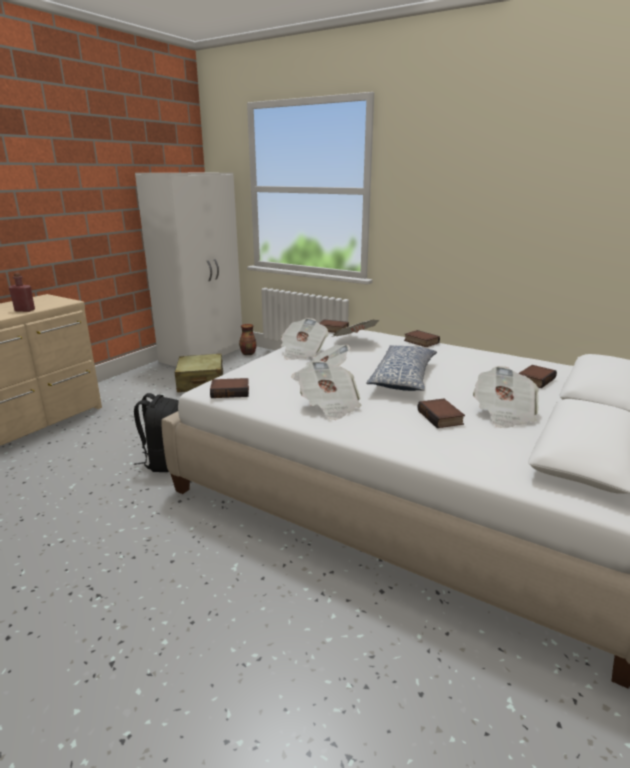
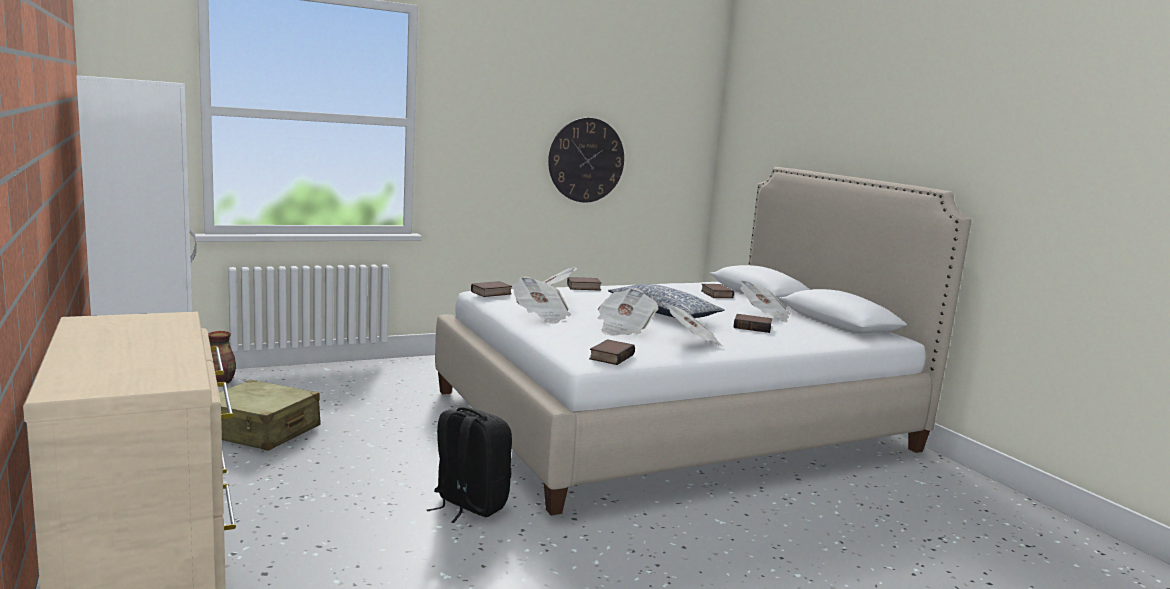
camera: 60 degrees left, 10 degrees down
red bottle [9,273,35,312] -> none
none -> wall clock [548,118,624,203]

